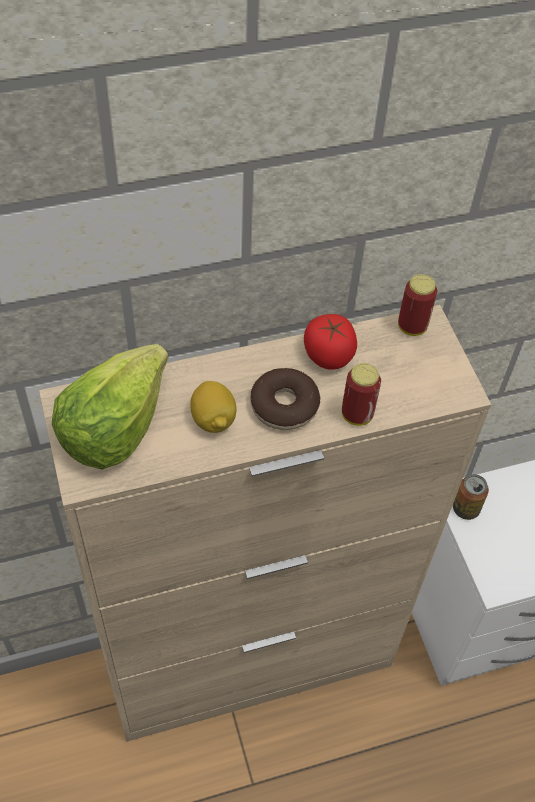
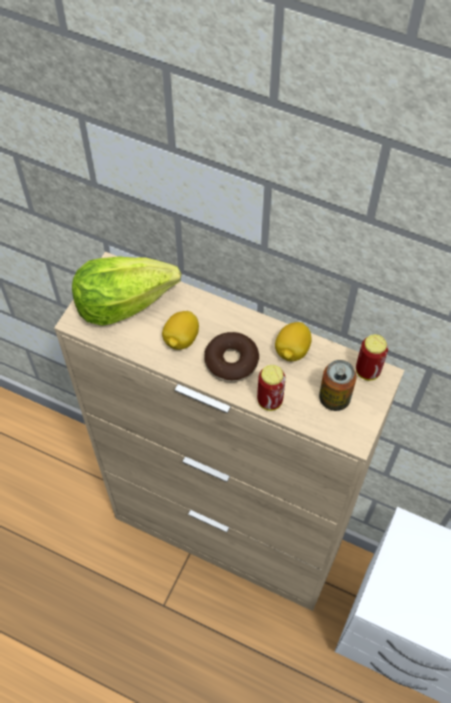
camera: 45 degrees right, 5 degrees up
tomato [304,314,357,370] -> lemon [275,322,312,361]
can [453,474,489,520] -> can moved to [319,360,357,411]

